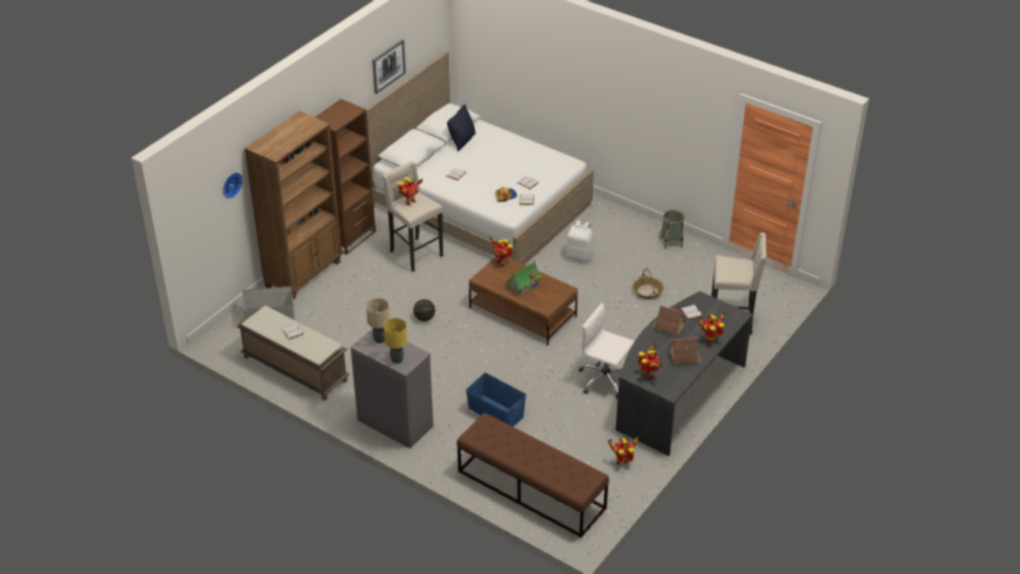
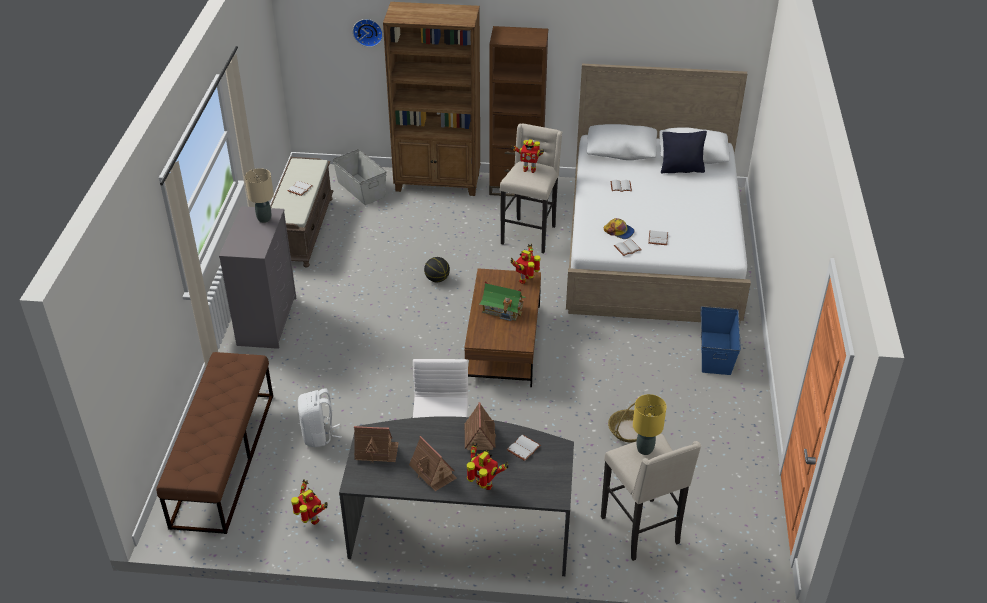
camera: 60 degrees right, 0 degrees up
picture [372,39,406,94] -> none
yellow table lamp [384,318,407,364] -> yellow table lamp moved to [633,394,666,455]
blue storage box [466,373,526,427] -> blue storage box moved to [701,306,741,375]
white backpack [566,220,594,262] -> white backpack moved to [298,388,342,447]
toy robot [638,343,662,379] -> toy house [354,426,399,462]
basket [661,210,684,249] -> none

